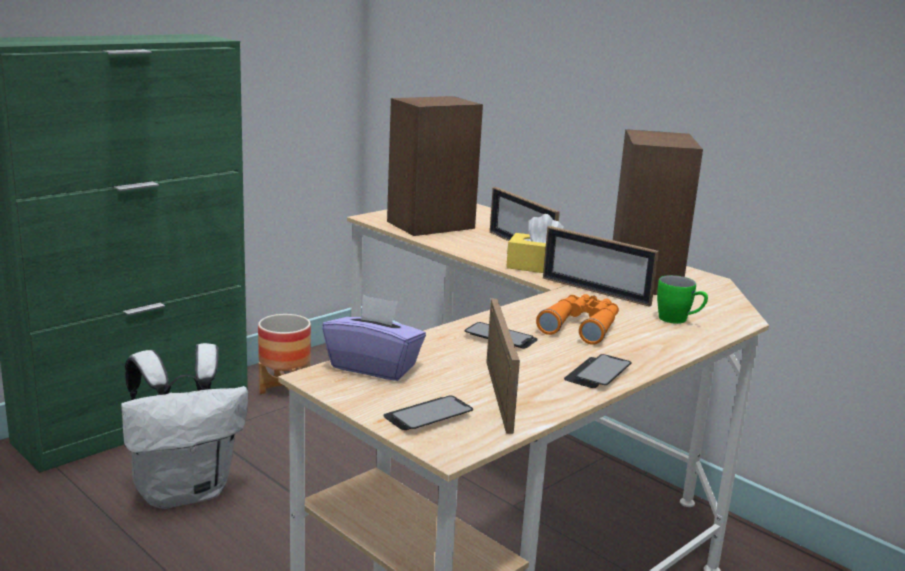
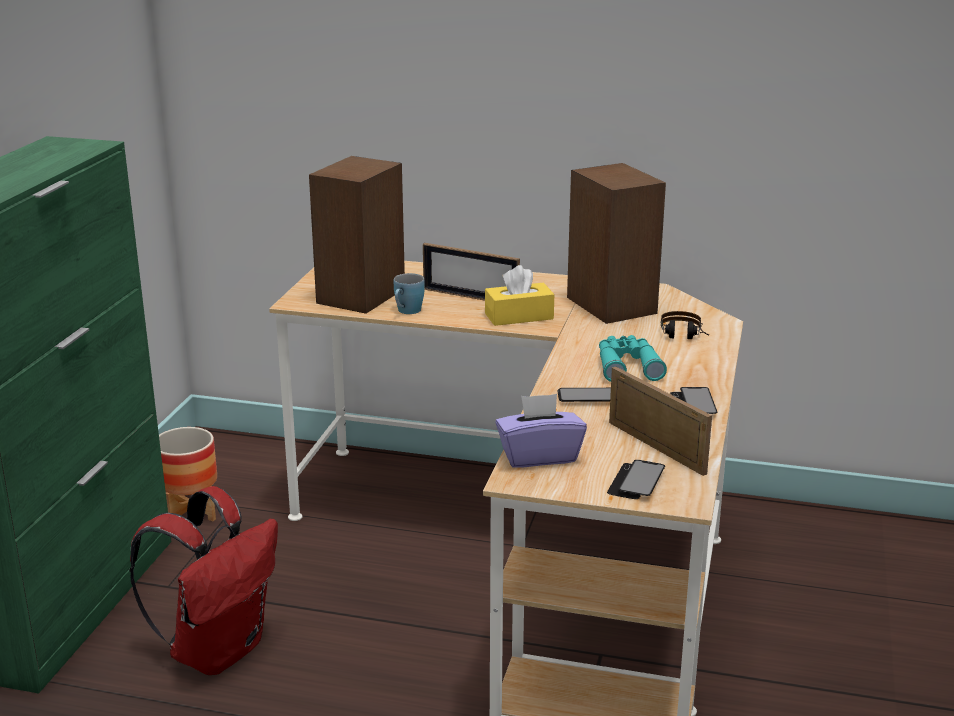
camera: 30 degrees left, 5 degrees up
white backpack [121,343,248,509] -> red backpack [129,486,278,675]
orange binoculars [536,294,619,345] -> turquoise binoculars [599,335,667,382]
picture frame [543,226,659,307] -> none
green mug [657,275,708,324] -> headphones [660,311,709,339]
none -> blue mug [394,273,425,314]

